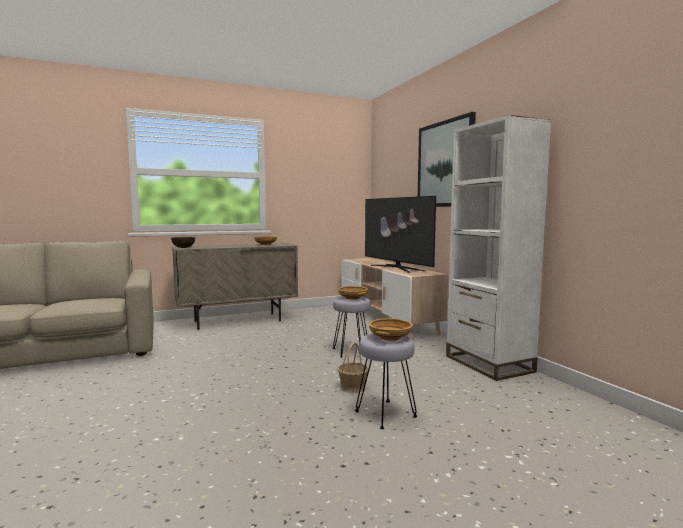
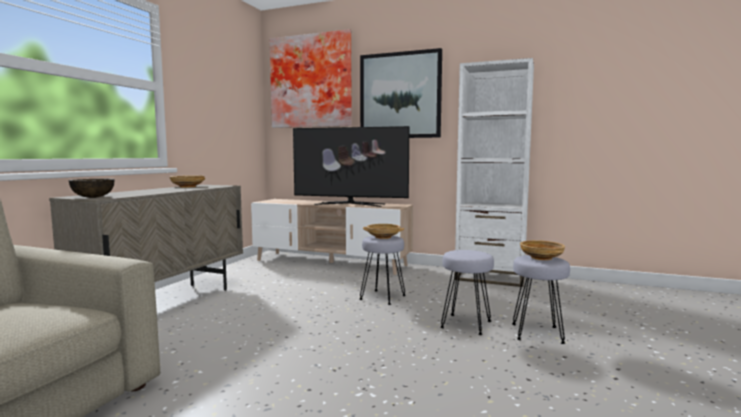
camera: 45 degrees left, 0 degrees up
basket [337,342,369,393] -> grey stool [440,250,494,335]
none -> picture [270,29,352,128]

